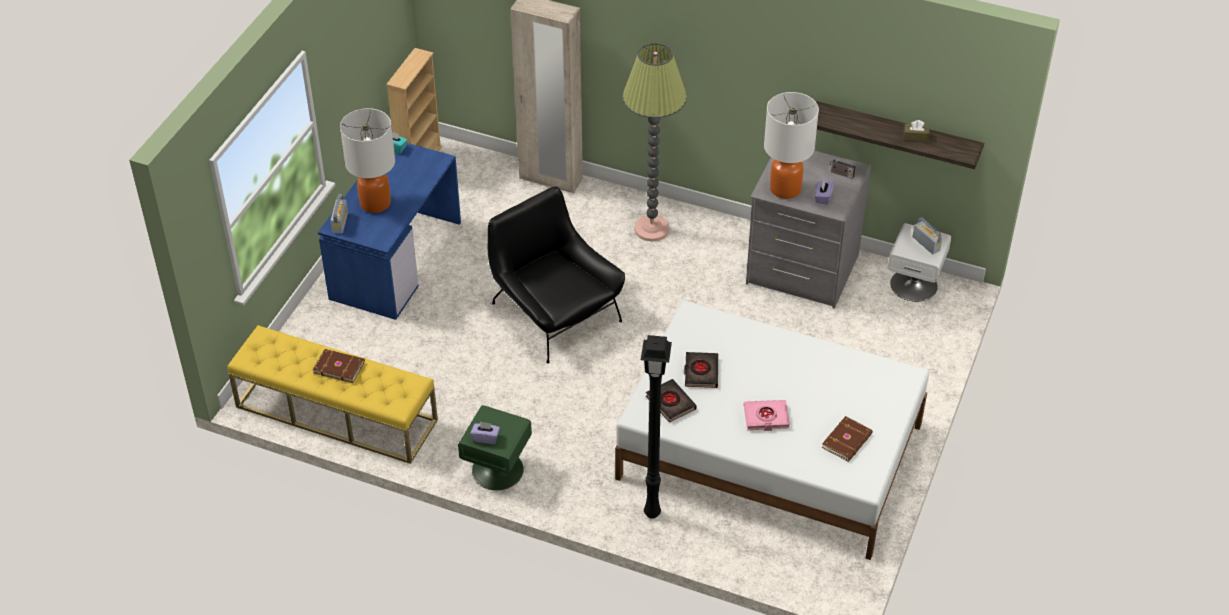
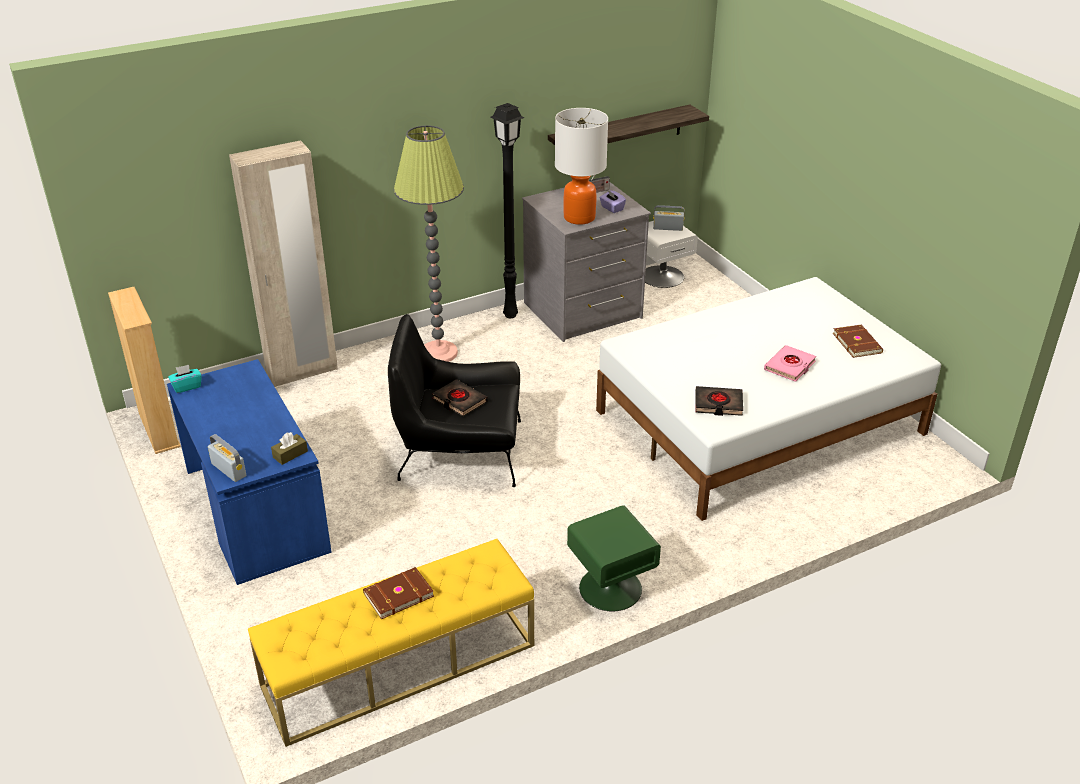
camera: 50 degrees left, 10 degrees down
table lamp [340,108,395,213] -> none
purple tissue box [470,422,500,444] -> none
black floor lamp [641,335,672,519] -> black floor lamp moved to [490,103,525,318]
black book [684,352,718,388] -> black book moved to [432,379,488,416]
brown tissue box [904,120,929,142] -> brown tissue box moved to [271,432,308,465]

